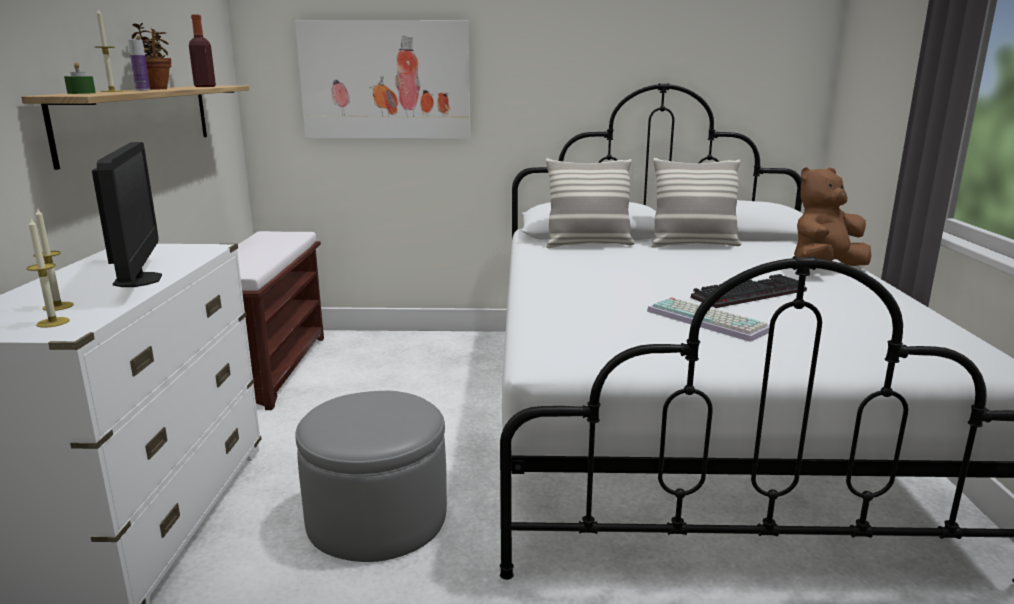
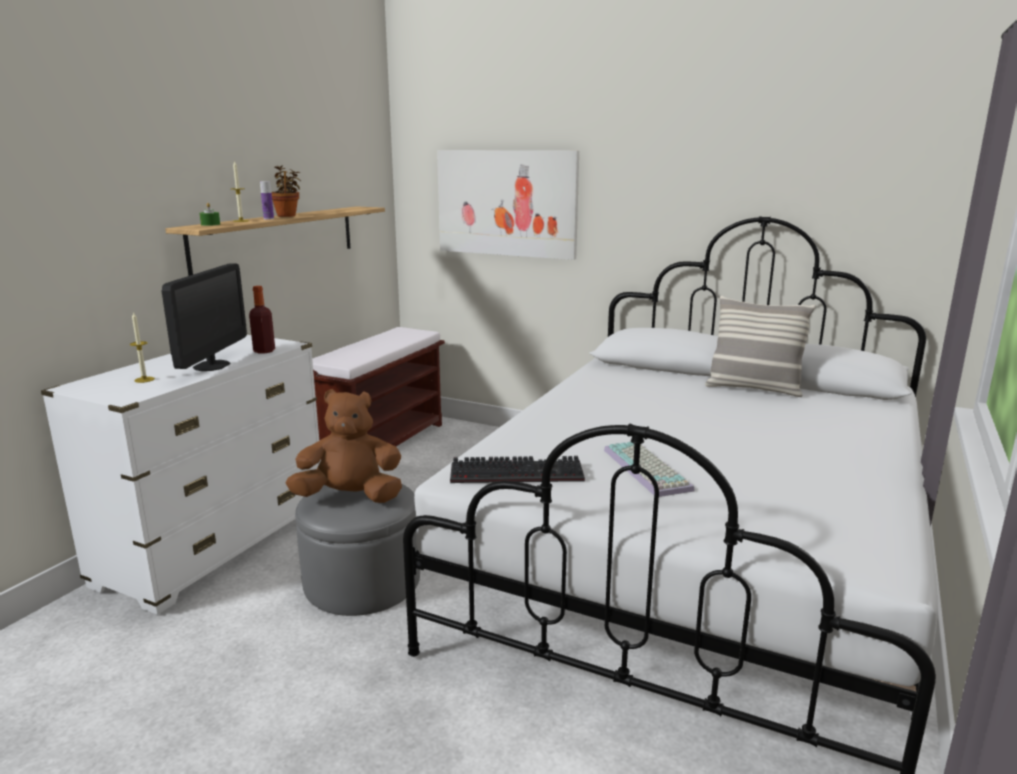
camera: 25 degrees right, 0 degrees up
candle [27,218,70,328] -> none
bottle [189,14,216,87] -> bottle moved to [249,286,275,354]
pillow [546,158,634,248] -> none
keyboard [691,274,807,308] -> keyboard moved to [450,456,585,483]
brown plush toy [794,167,871,266] -> brown plush toy moved to [286,389,402,503]

